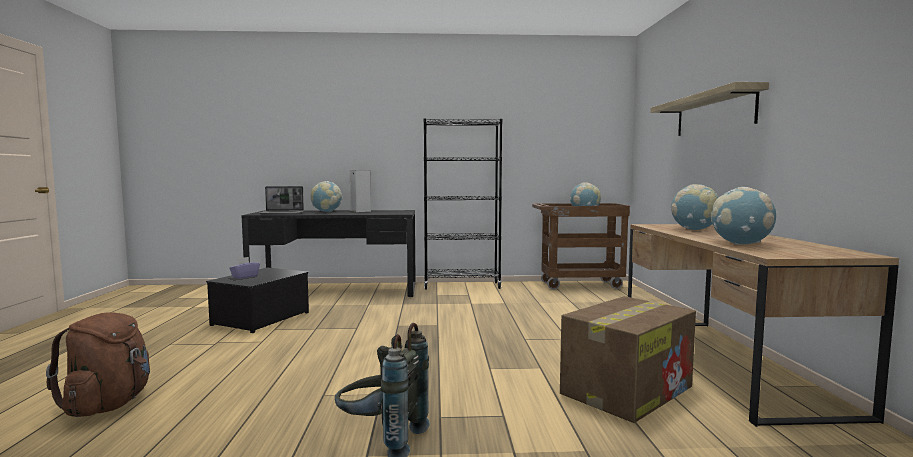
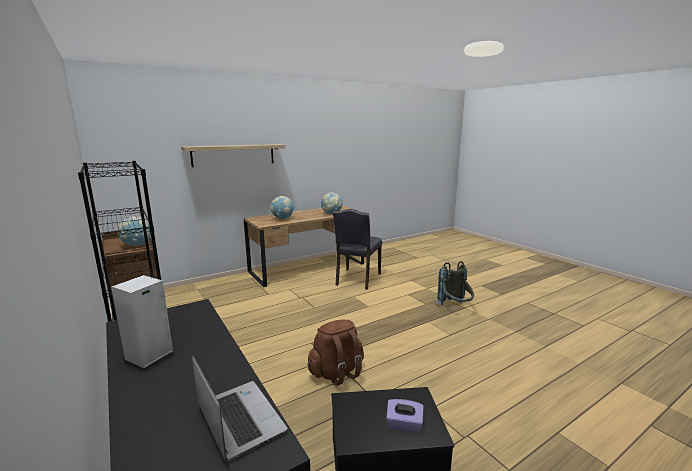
camera: 120 degrees left, 10 degrees up
brown backpack [46,312,150,417] -> brown backpack moved to [307,319,364,386]
globe [311,181,343,212] -> none
cardboard box [560,296,696,423] -> grey chair [333,209,382,290]

